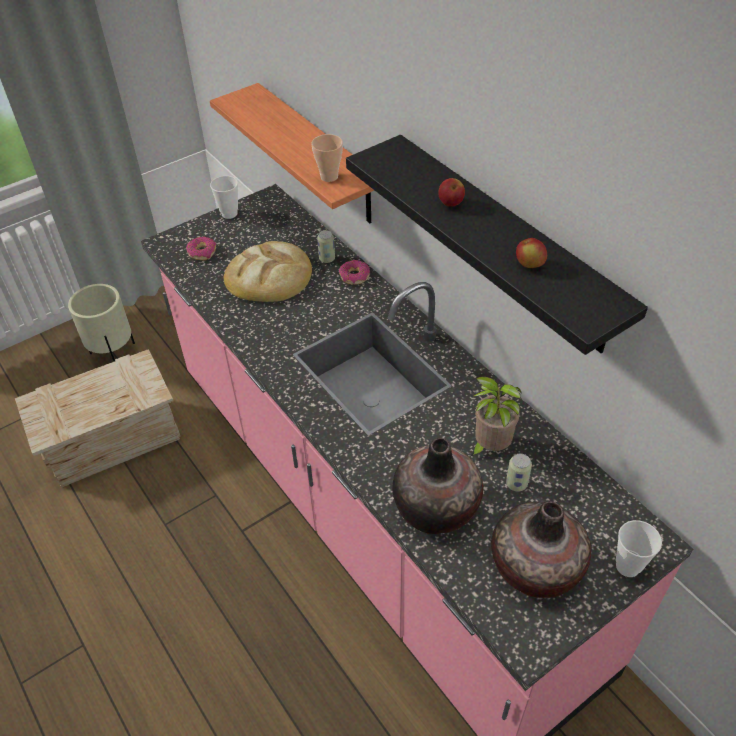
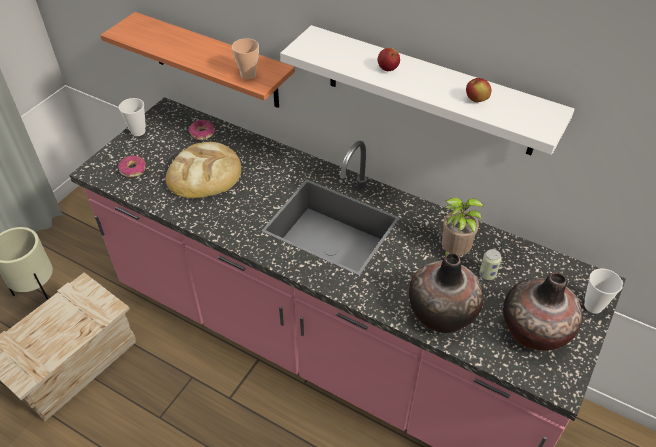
camera: 25 degrees left, 0 degrees up
can [317,230,335,263] -> none
donut [339,260,370,285] -> donut moved to [188,120,215,140]
black shelf [346,135,648,355] -> white shelf [280,25,575,155]

